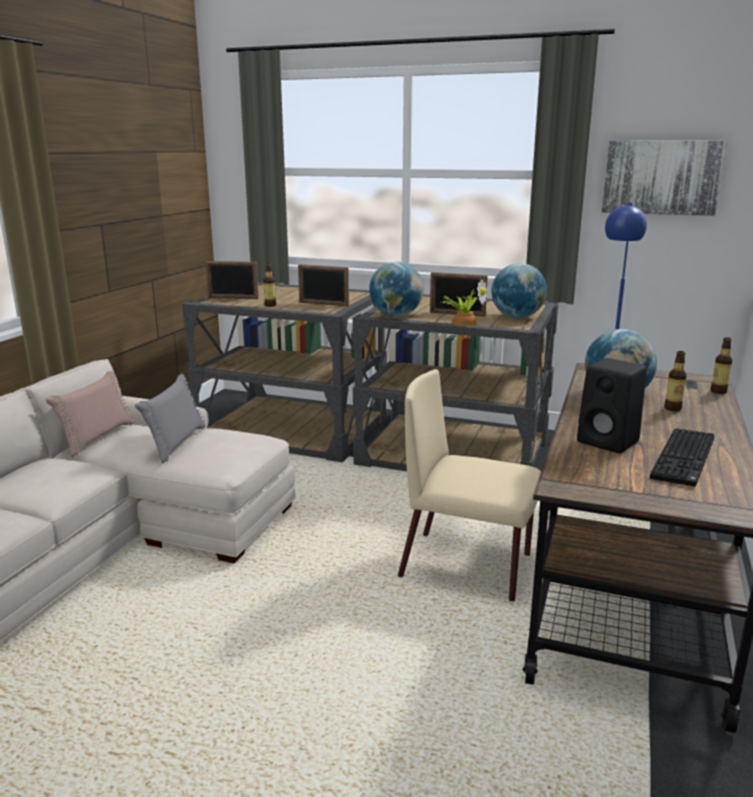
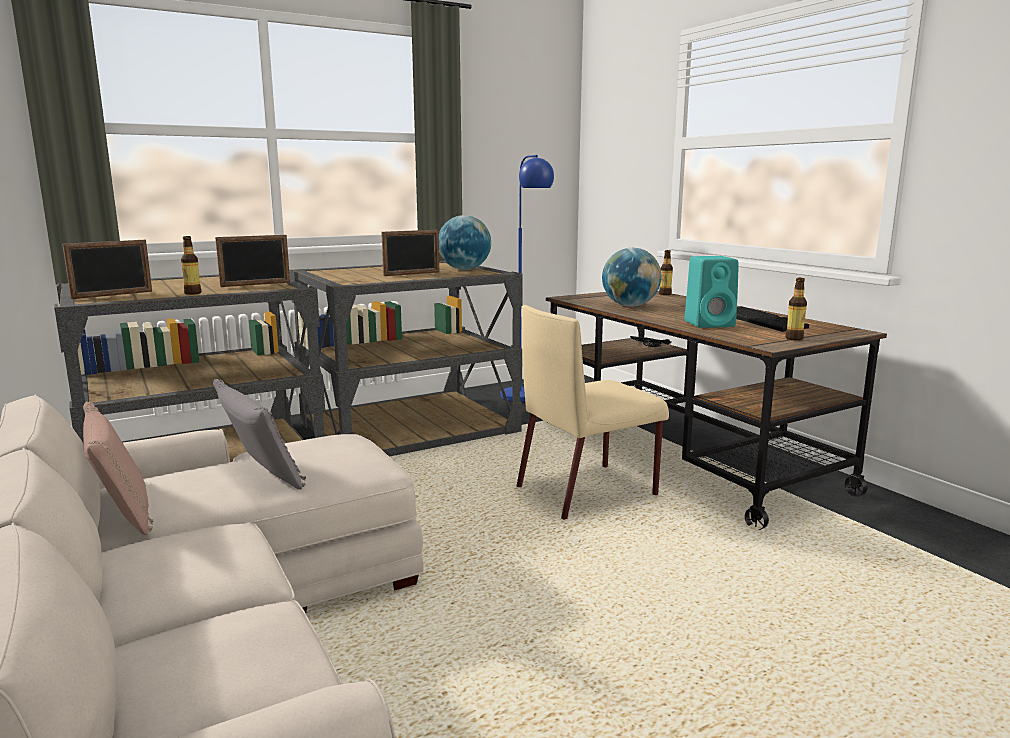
camera: 50 degrees left, 5 degrees down
globe [369,262,424,317] -> none
potted plant [440,279,487,326] -> none
black speaker [577,358,647,453] -> turquoise speaker [685,256,739,328]
picture [602,141,727,216] -> none
bottle [664,351,687,411] -> bottle moved to [785,278,807,341]

